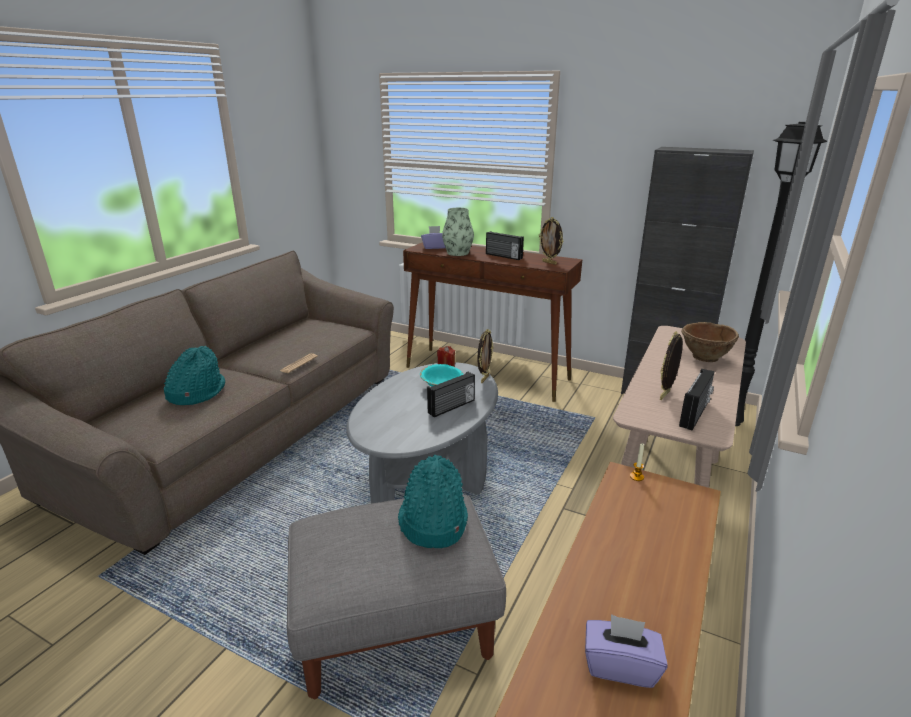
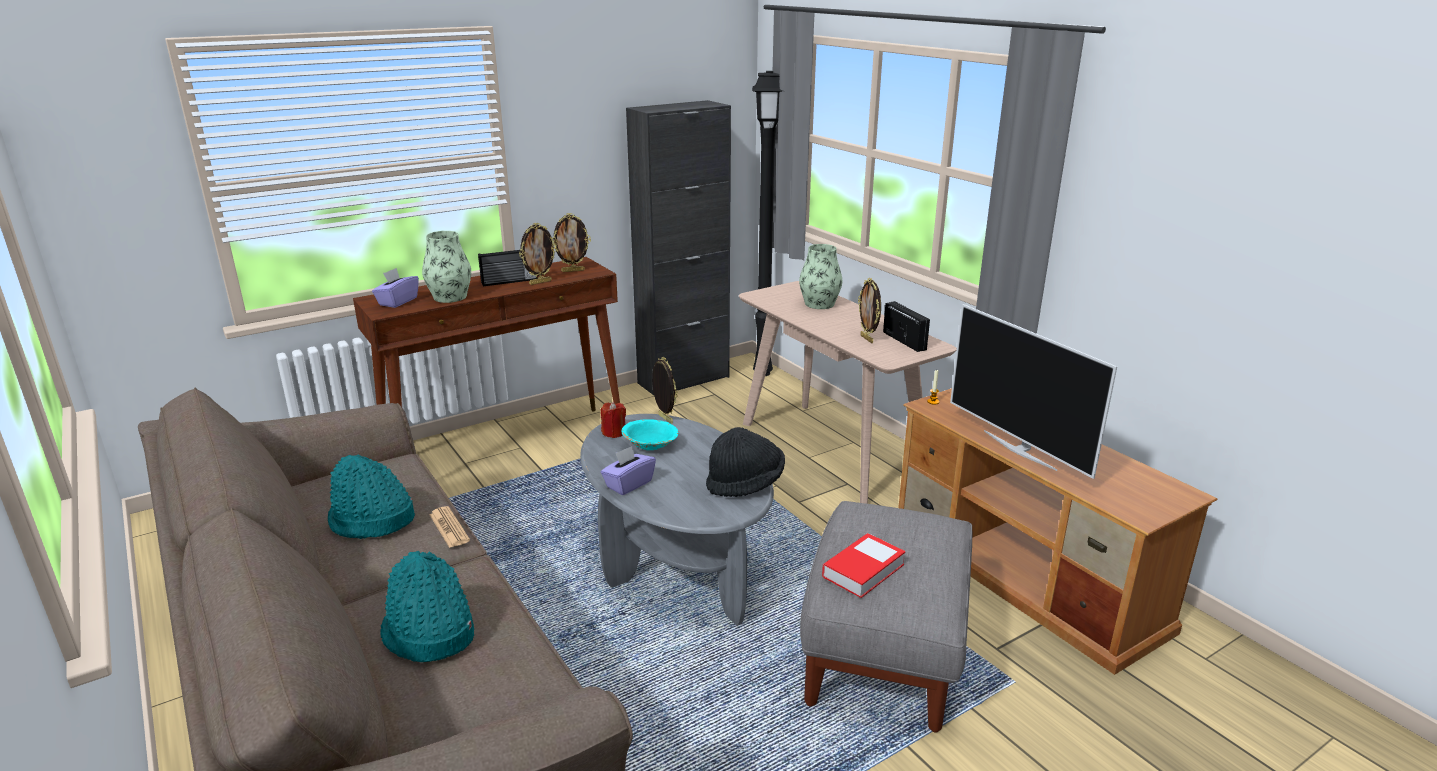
camera: 60 degrees left, 0 degrees up
turquoise hat [398,454,468,548] -> turquoise hat moved to [328,454,415,539]
radio [427,372,475,417] -> none
purple tissue box [585,614,668,688] -> purple tissue box moved to [601,446,656,495]
brown bowl [681,322,739,362] -> vase [799,244,842,309]
none -> picture frame [519,223,557,285]
none -> black hat [706,427,785,497]
none -> book [822,533,906,598]
none -> television [950,304,1117,479]

